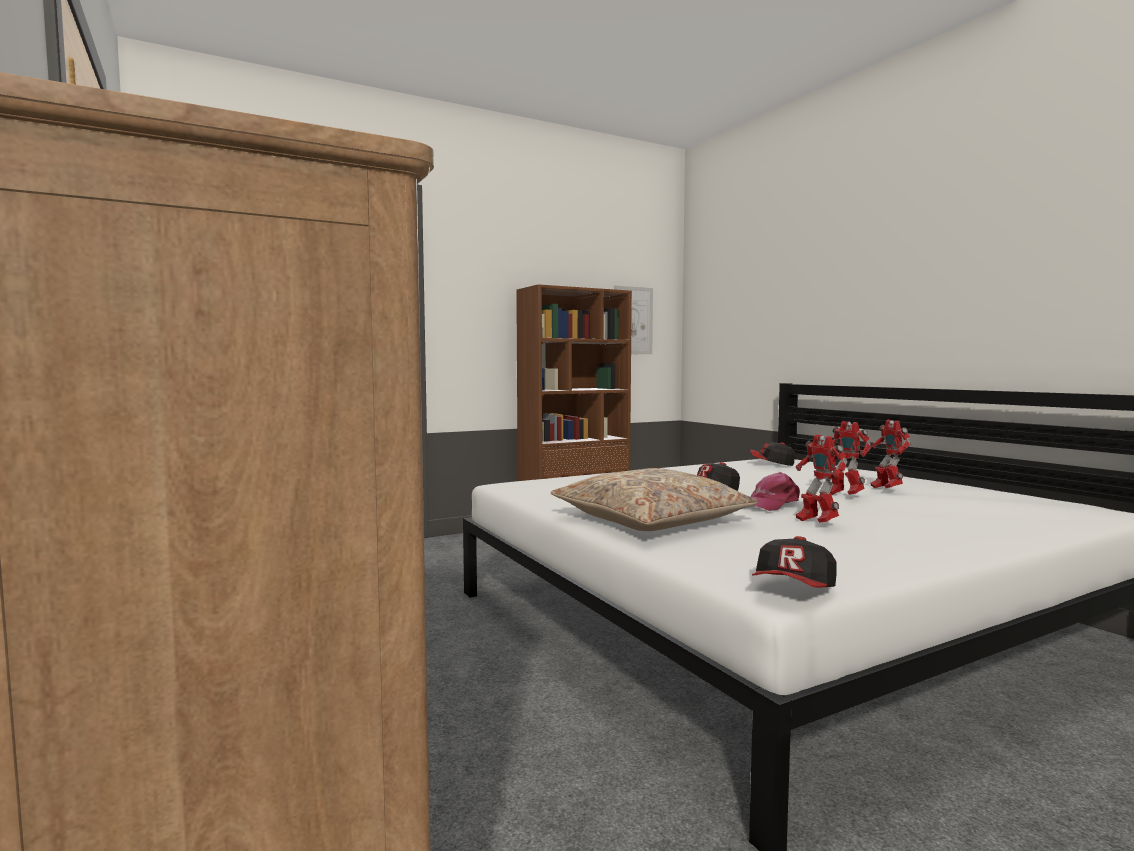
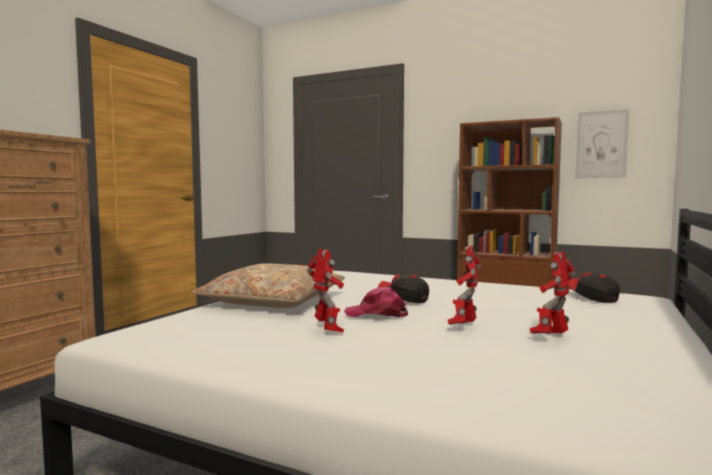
camera: 55 degrees right, 0 degrees up
cap [752,536,837,588] -> none
toy robot [796,434,847,523] -> toy robot turned 120 degrees clockwise [307,249,344,333]

